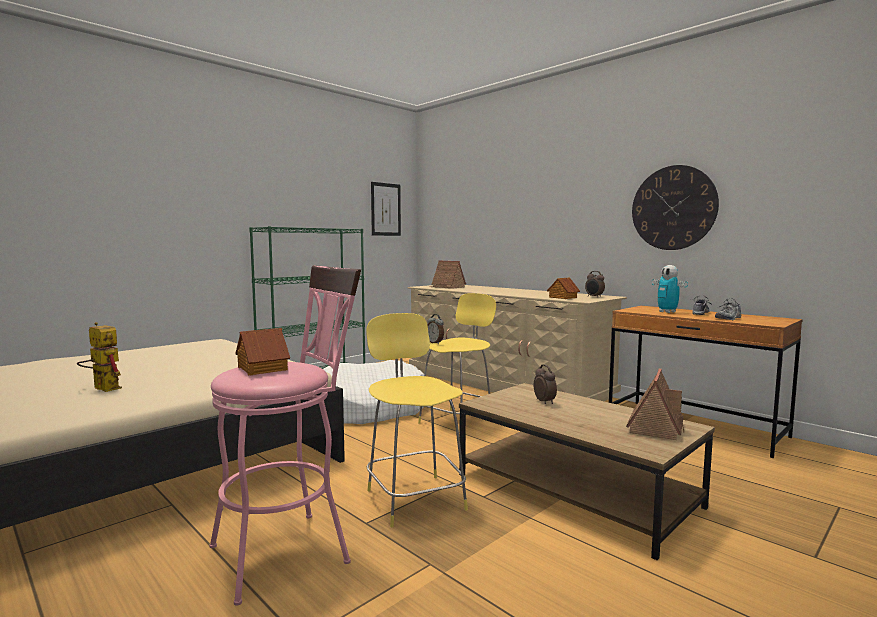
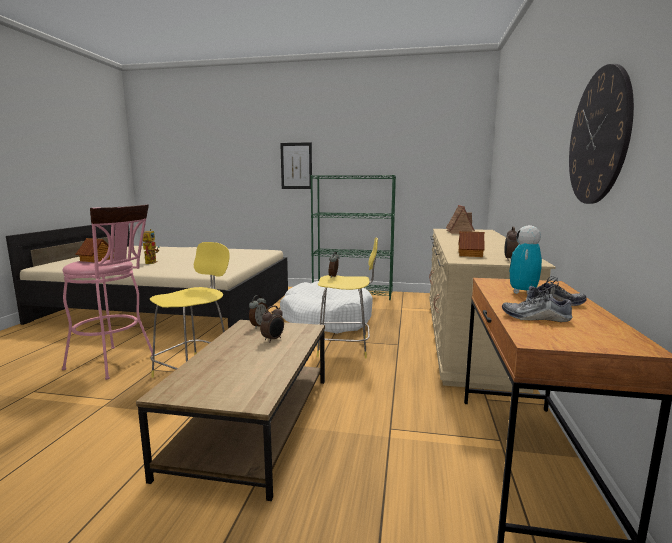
camera: 55 degrees right, 5 degrees up
picture [371,182,401,236] -> picture moved to [280,142,312,189]
toy house [626,369,684,440] -> none
none -> alarm clock [249,295,269,328]

